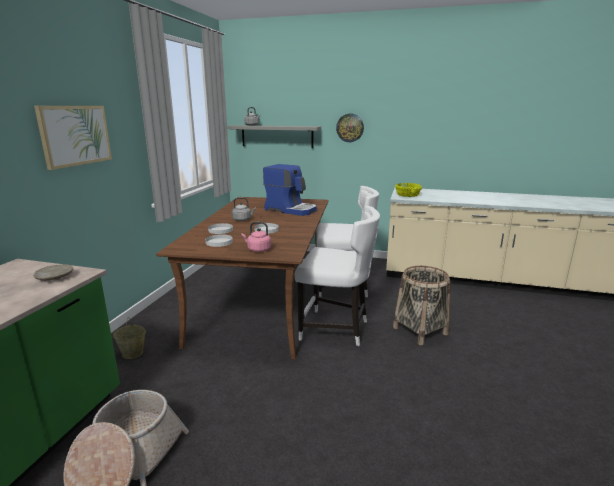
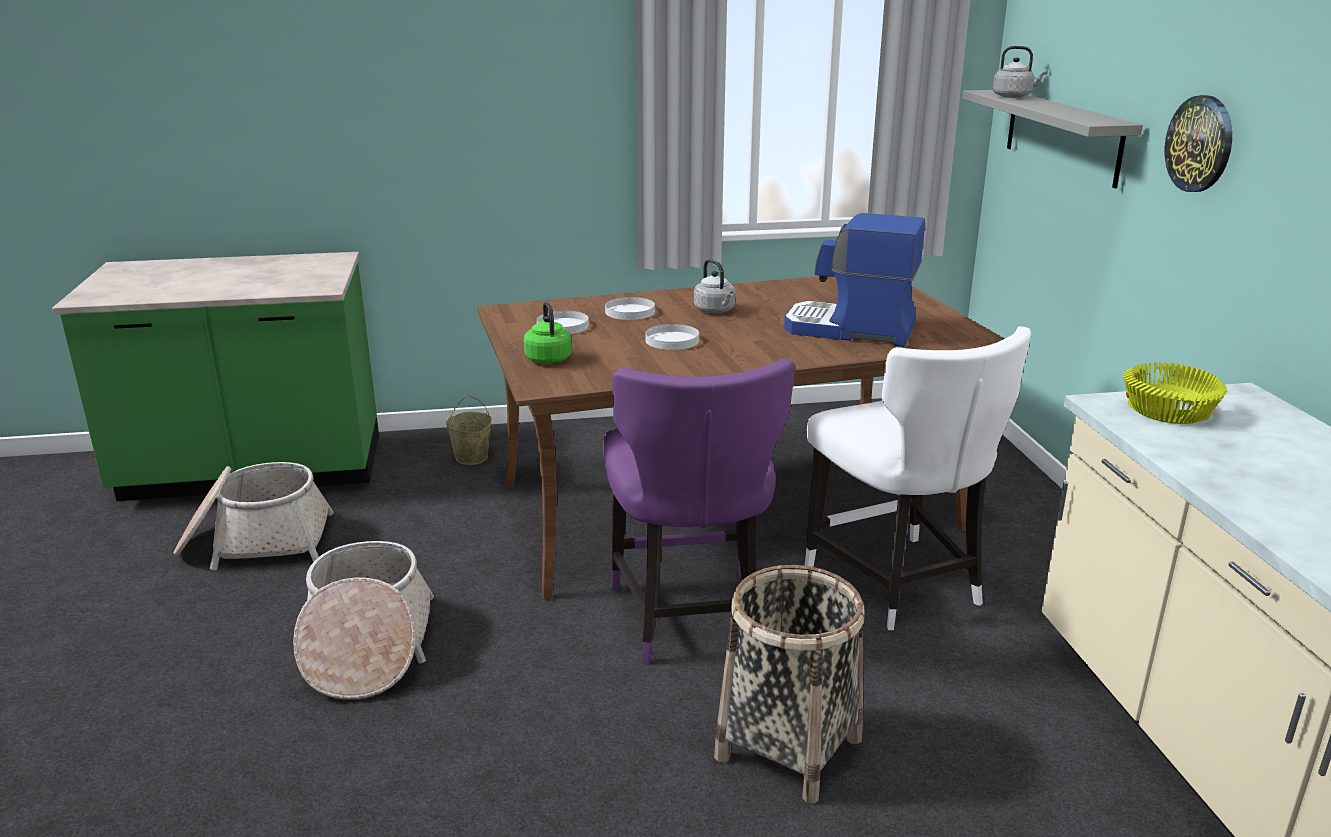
camera: 65 degrees right, 5 degrees up
beige plate [33,264,73,281] -> none
picture [34,106,112,170] -> none
pink kettle [241,222,271,252] -> green kettle [524,301,572,364]
coffee machine [263,164,317,216] -> coffee machine turned 105 degrees clockwise [784,213,925,347]
white chair [295,206,380,346] -> purple chair [603,358,795,664]
none -> basket [293,541,434,699]

